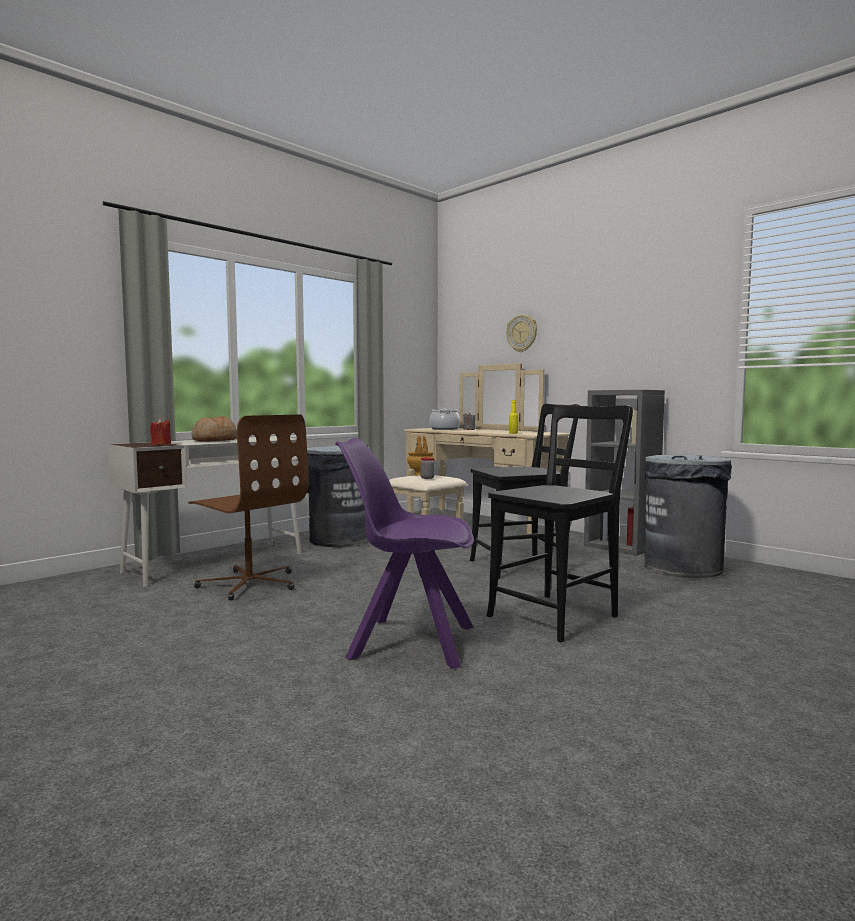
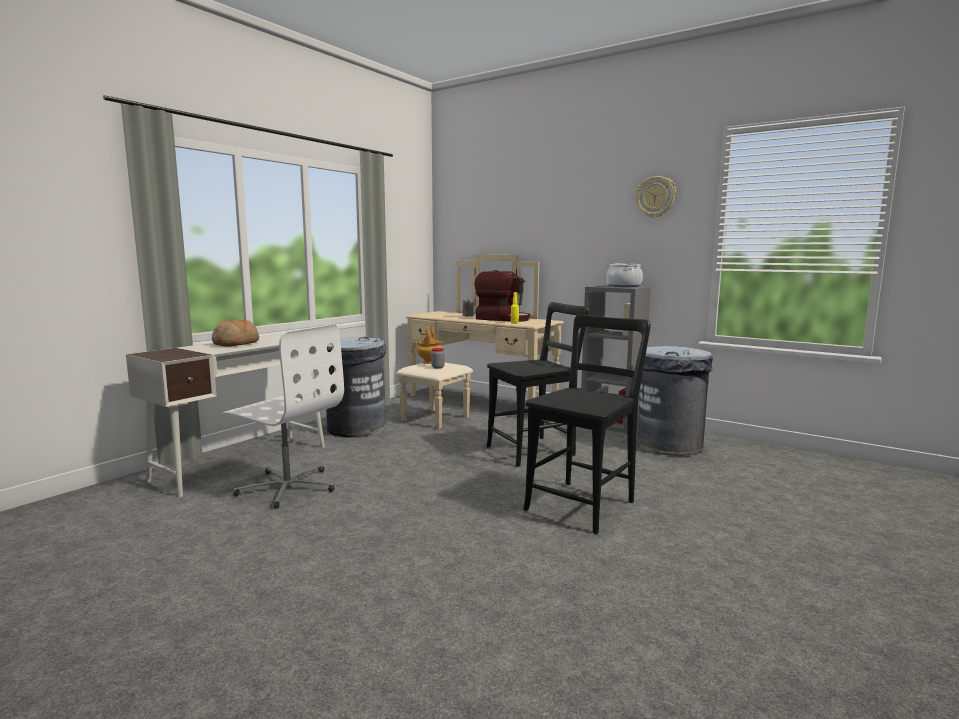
camera: 10 degrees left, 5 degrees up
red candle [150,418,171,445] -> none
brown office chair [188,414,309,600] -> white office chair [222,325,344,509]
purple chair [335,438,474,669] -> none
cooking pot [429,409,460,430] -> cooking pot moved to [607,263,643,287]
wall clock [506,314,537,352] -> wall clock moved to [636,176,676,218]
none -> coffee machine [474,270,530,322]

